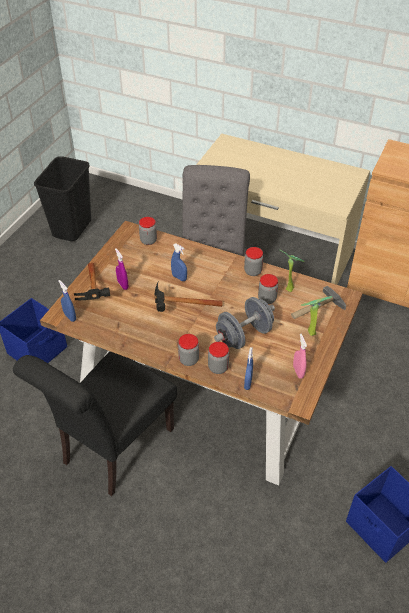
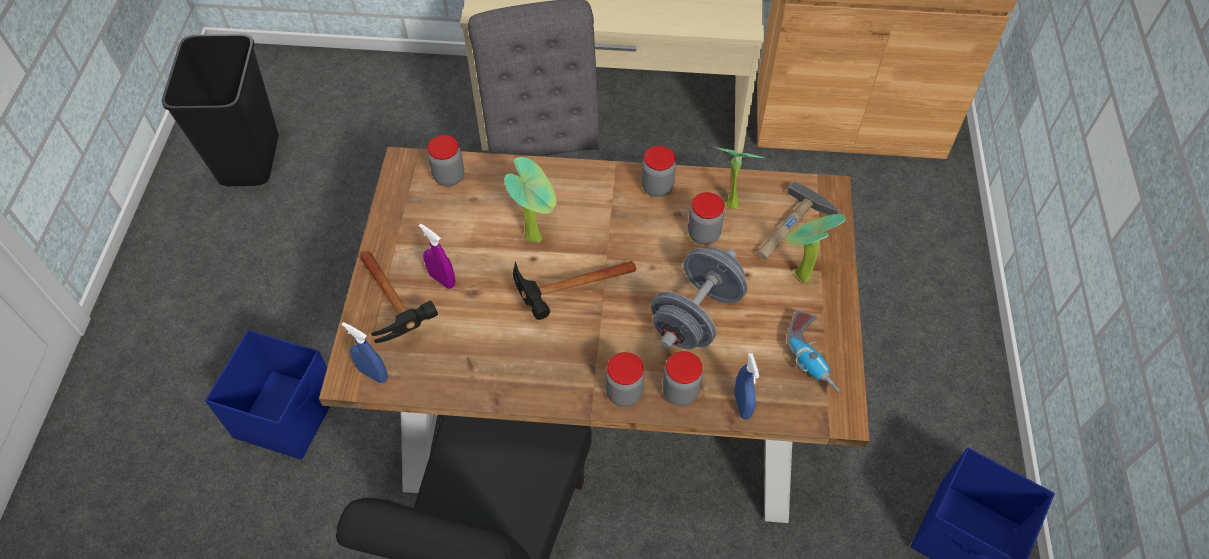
camera: 20 degrees left, 10 degrees up
blue spray bottle [171,244,187,281] -> potted plant [504,157,556,243]
pink spray bottle [293,334,307,379] -> power drill [787,311,840,392]

